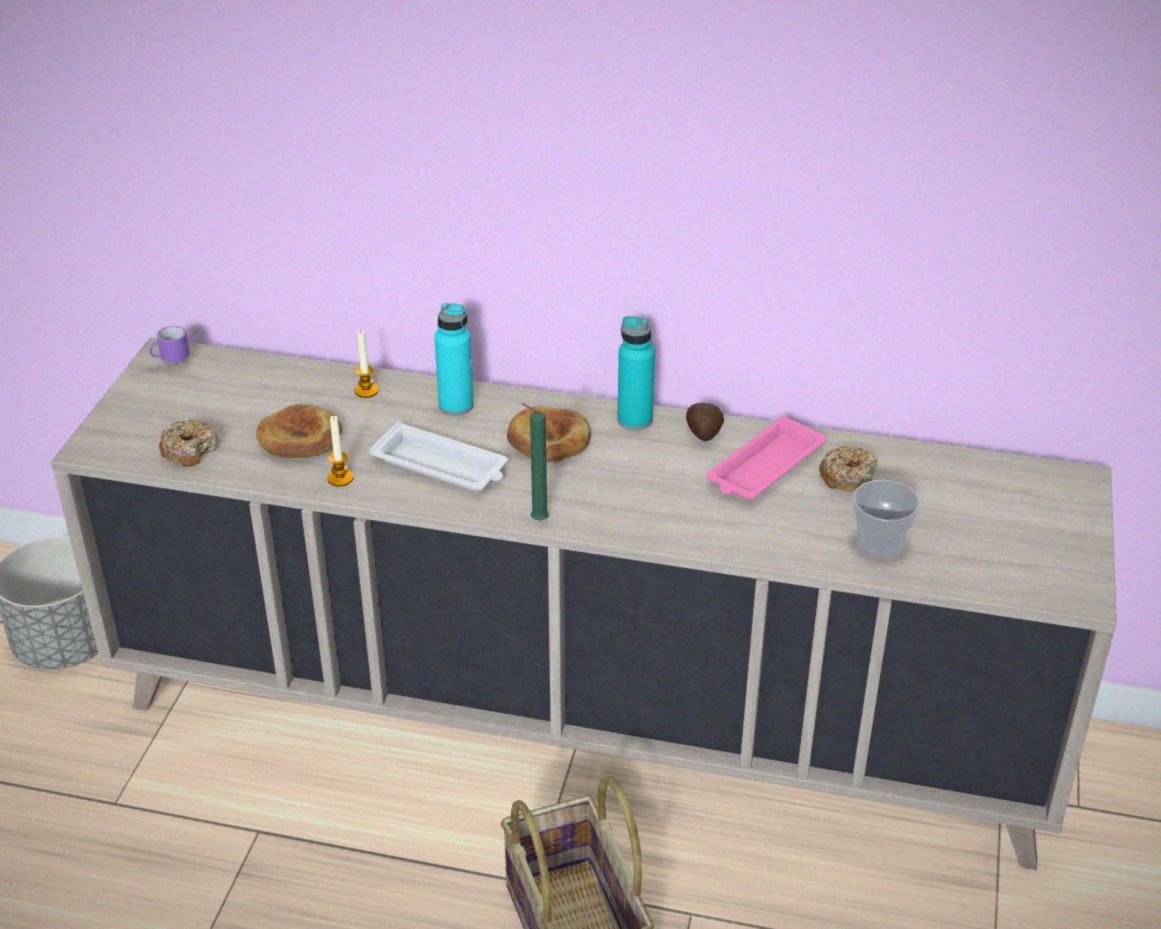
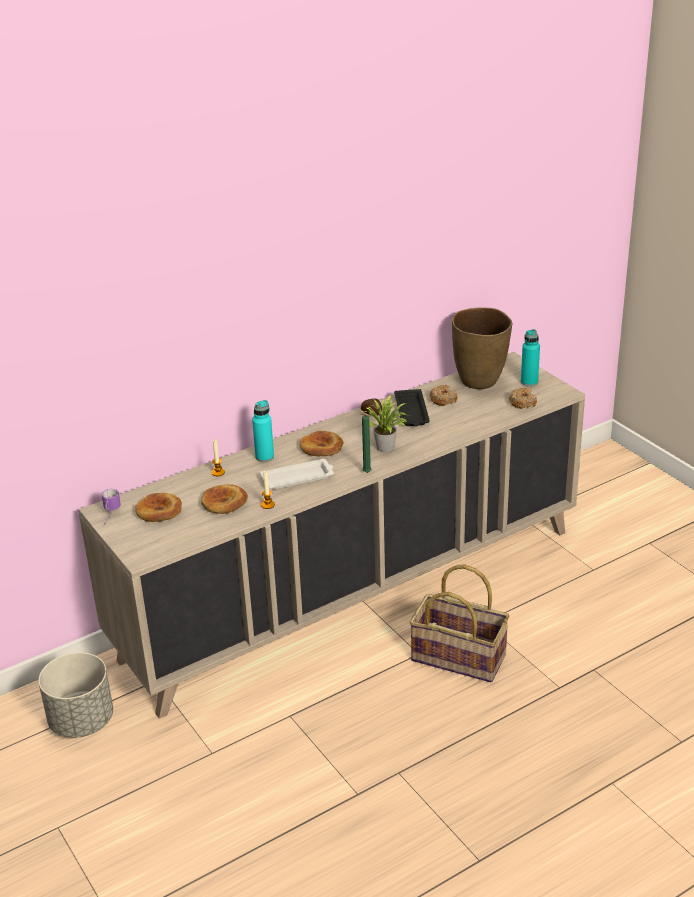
camera: 45 degrees left, 5 degrees down
donut [159,419,219,467] -> donut moved to [509,388,537,409]
turquoise bottle [617,316,655,431] -> turquoise bottle moved to [521,329,540,387]
pink tray [706,416,827,500] -> black tray [394,389,430,426]
cup [853,480,920,559] -> none
none -> bread [135,493,182,522]
none -> potted plant [362,394,410,452]
none -> brown vase [452,307,512,389]

